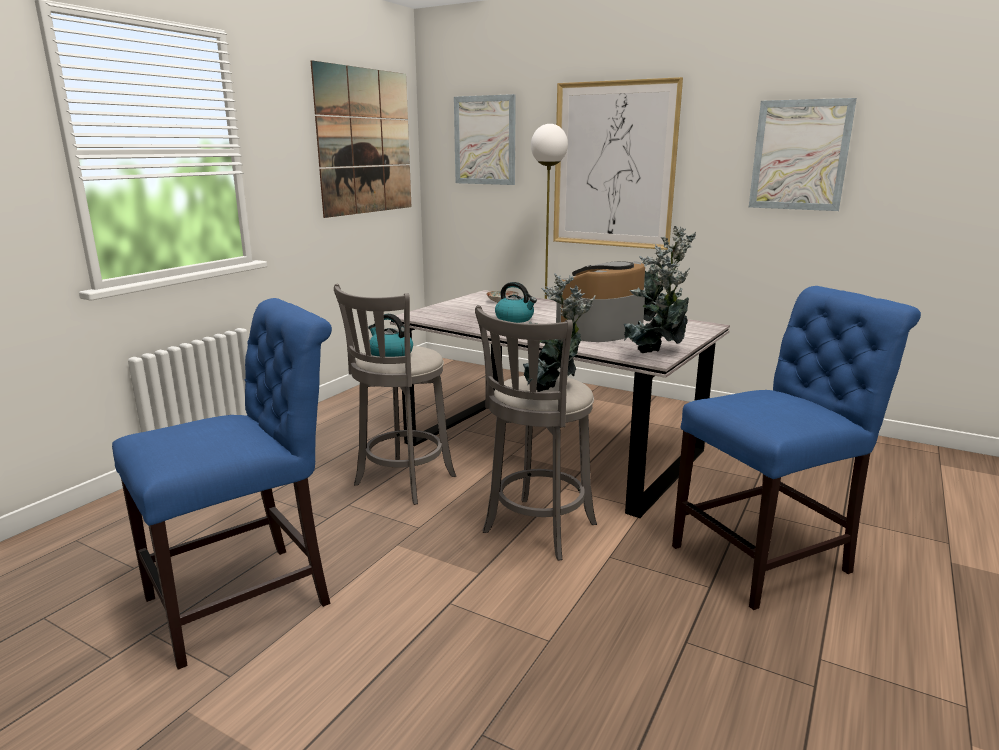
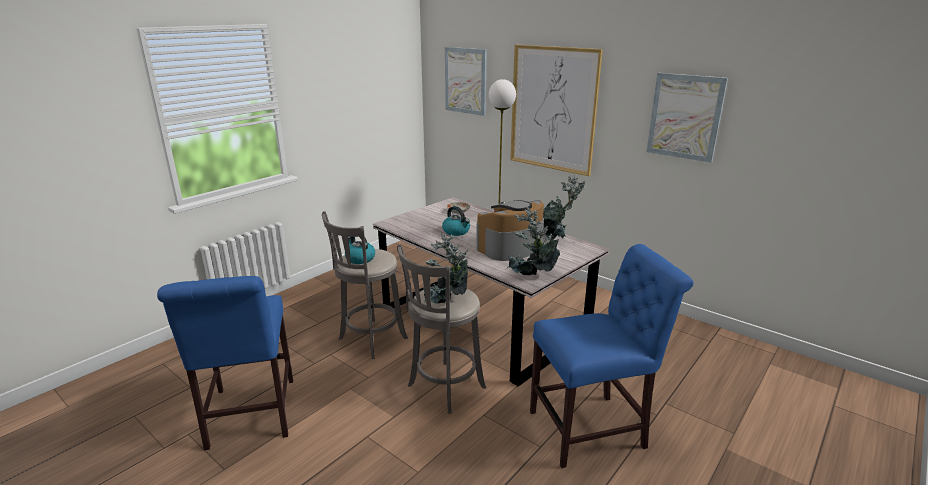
camera: 10 degrees right, 5 degrees up
blue chair [112,298,332,670] -> blue chair turned 105 degrees clockwise [157,276,293,450]
picture [311,60,411,218] -> none

